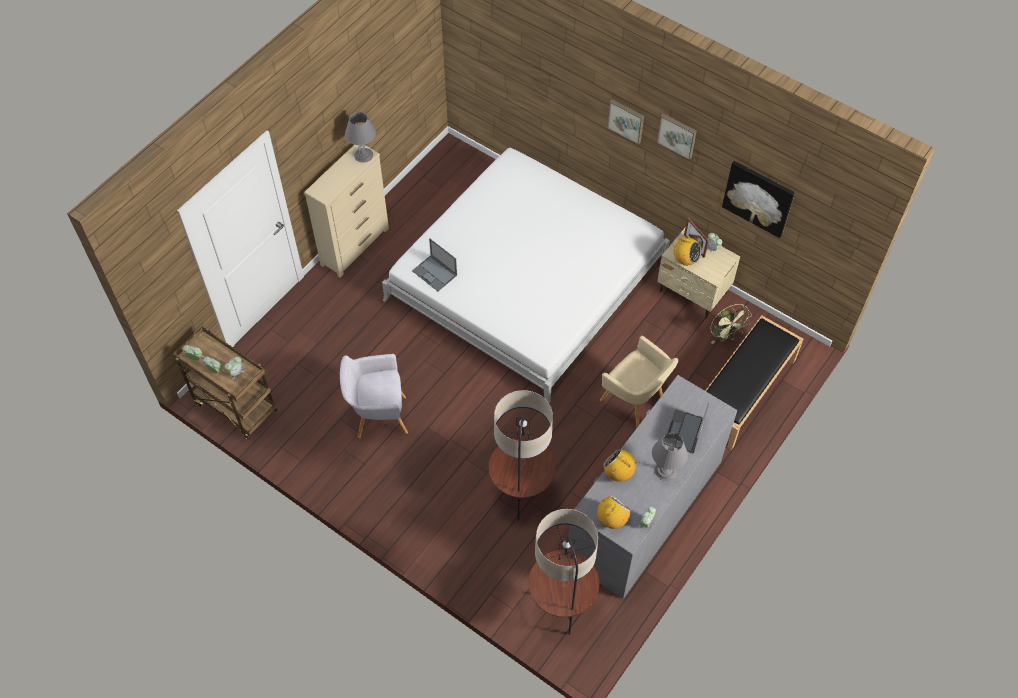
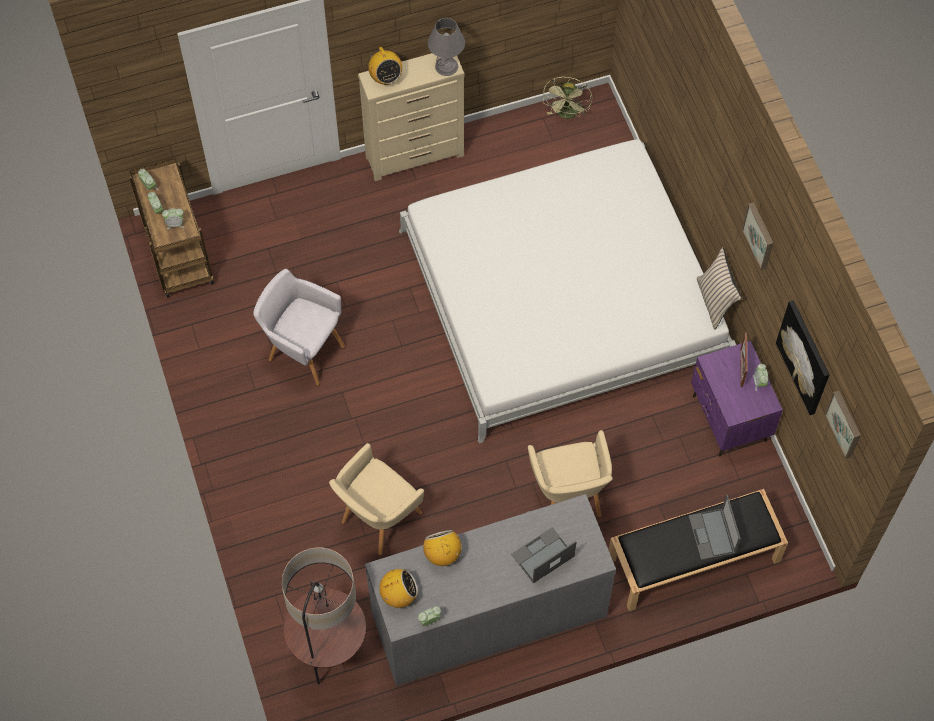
camera: 35 degrees right, 5 degrees up
laptop [412,239,457,291] -> laptop moved to [688,495,741,560]
floor lamp [489,390,556,521] -> beige armchair [329,443,424,555]
picture [607,99,644,145] -> picture moved to [824,391,861,459]
grey table lamp [652,433,688,481] -> none
beige nightstand [657,228,740,319] -> purple nightstand [691,341,783,456]
radio [673,238,702,266] -> radio moved to [368,47,402,85]
green fan [710,304,752,344] -> green fan moved to [543,77,592,119]
none -> beige pillow [697,247,742,330]

